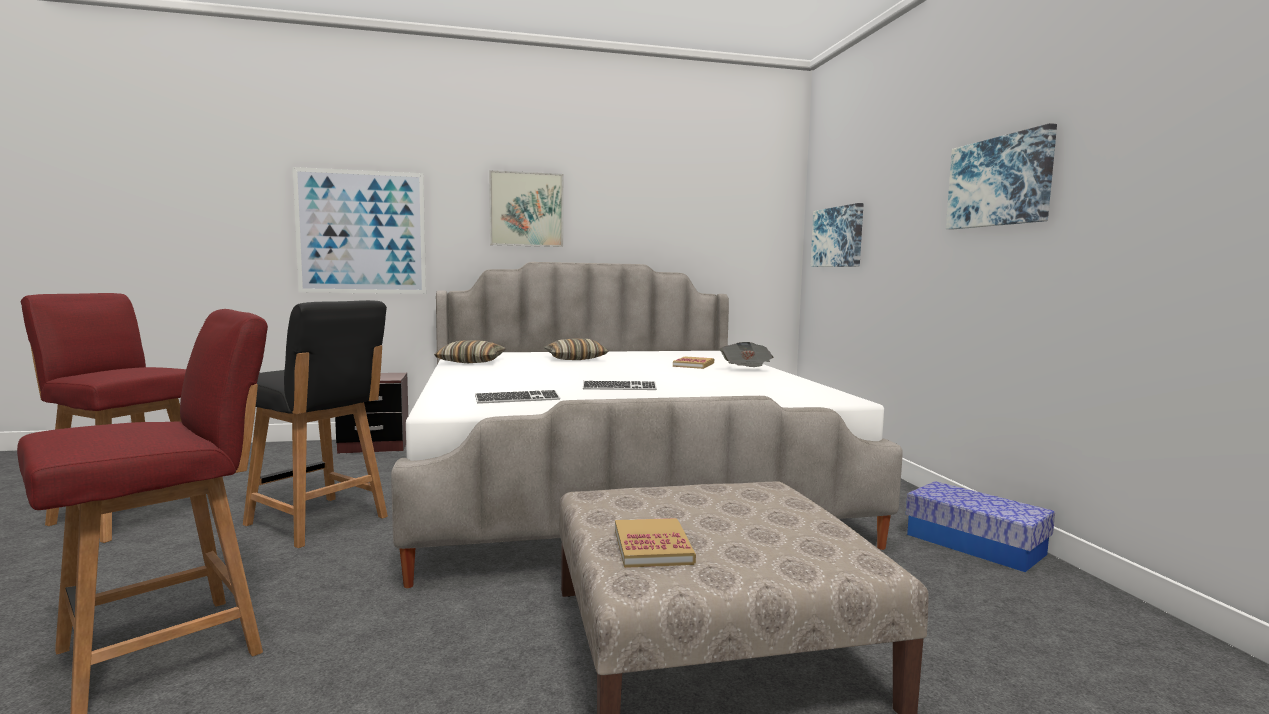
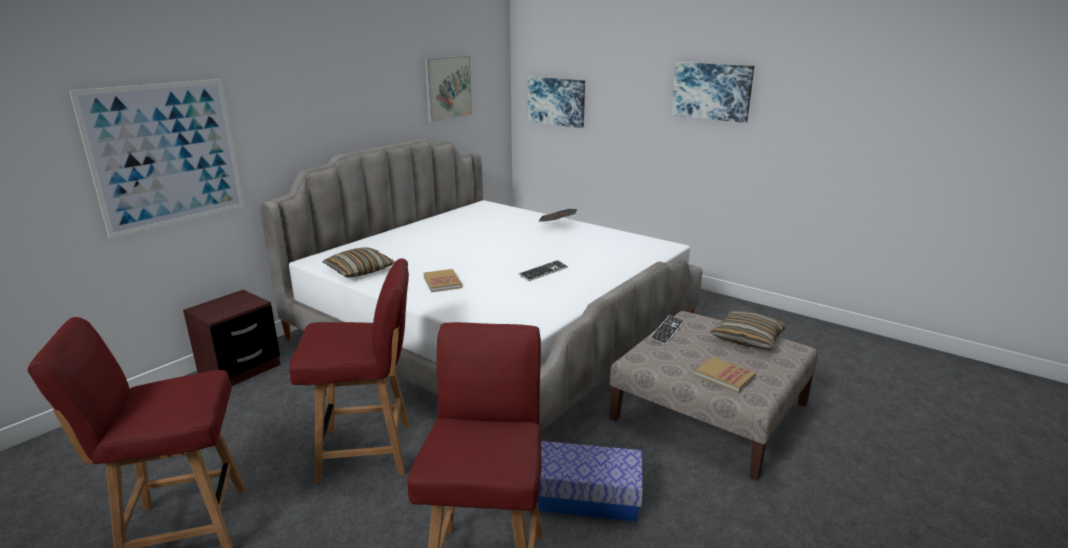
camera: 40 degrees left, 15 degrees up
black chair [243,300,388,548] -> red chair [289,258,409,483]
keyboard [475,390,560,404] -> keyboard moved to [649,315,685,345]
picture [489,170,563,247] -> picture moved to [425,55,472,122]
pillow [544,338,608,360] -> pillow moved to [710,311,786,350]
book [673,356,714,369] -> book moved to [424,269,462,292]
storage box [906,481,1055,572] -> storage box moved to [537,441,643,522]

